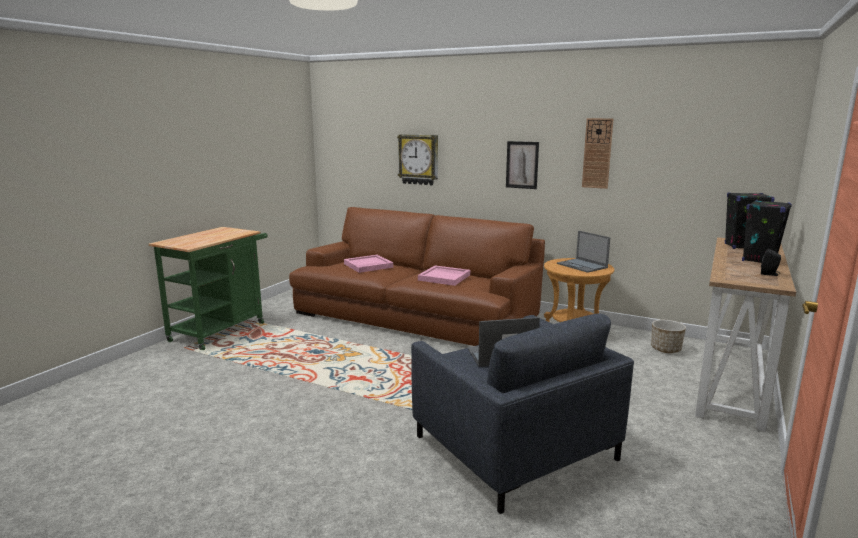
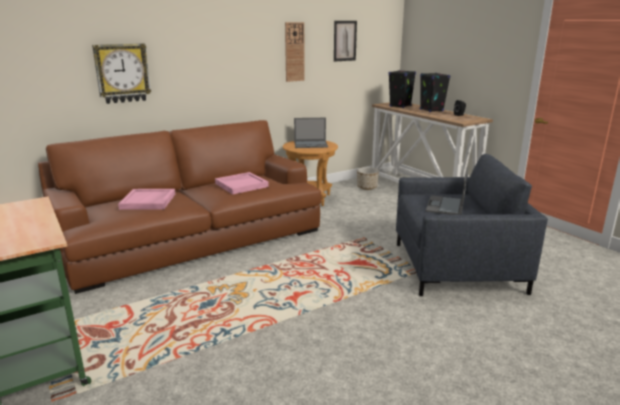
camera: 60 degrees left, 5 degrees up
picture [506,141,539,189] -> picture moved to [334,21,357,62]

